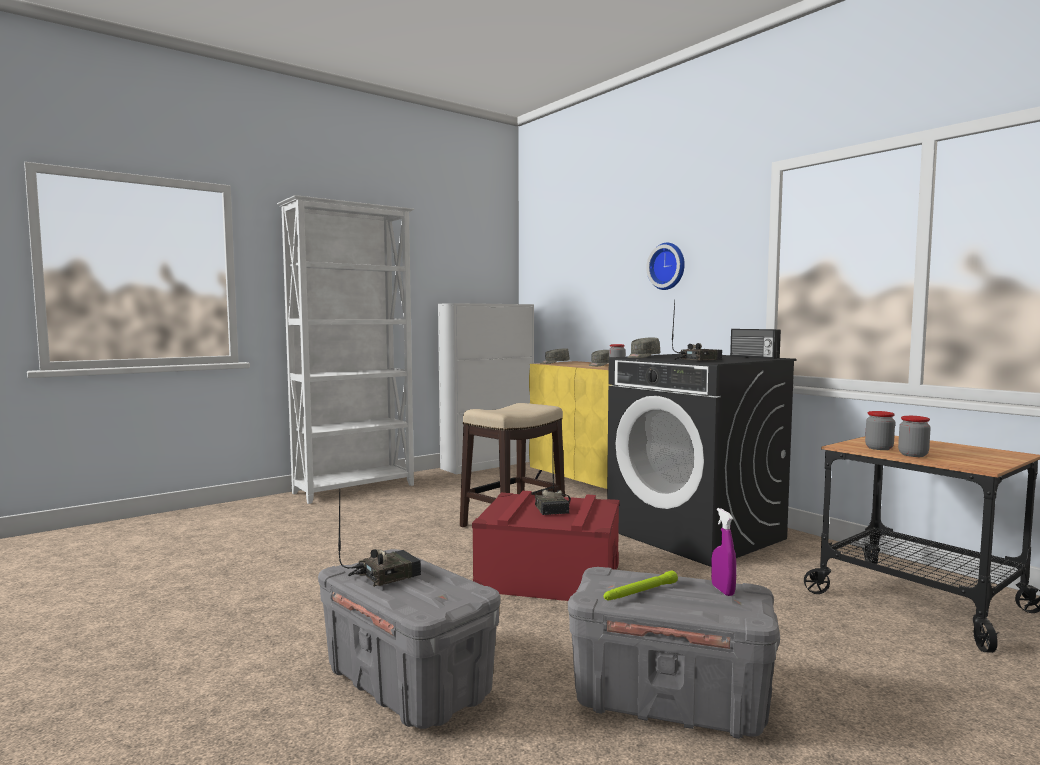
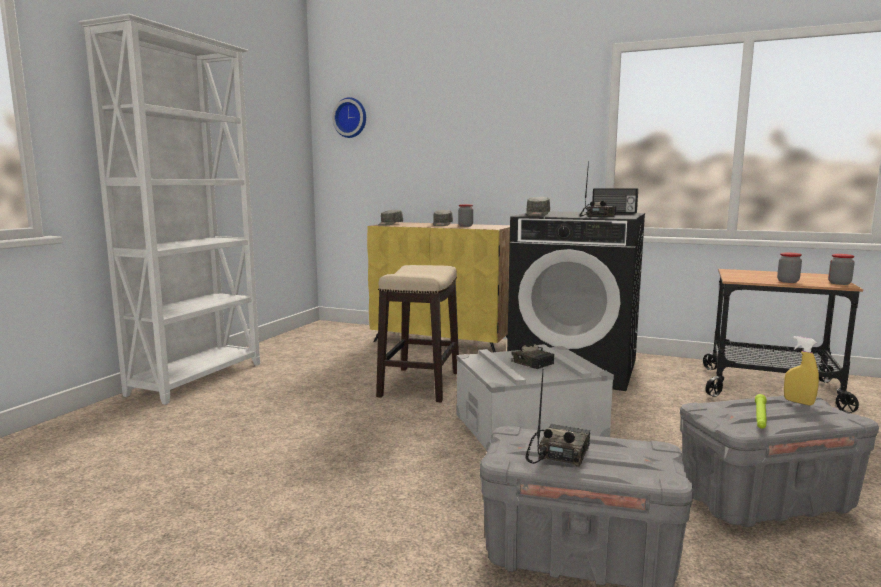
camera: 30 degrees left, 5 degrees up
white cabinet [438,303,534,474] -> none
red storage box [472,491,619,601] -> grey storage box [456,344,614,451]
wall clock [646,243,685,290] -> wall clock moved to [332,97,366,138]
purple spray bottle [711,508,736,596] -> yellow spray bottle [784,336,819,406]
jar [865,411,895,450] -> jar moved to [828,254,855,285]

